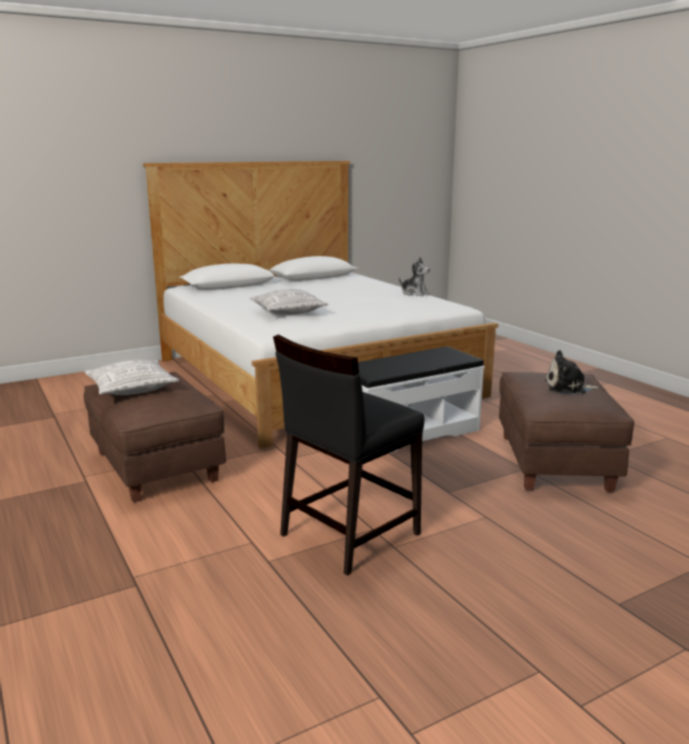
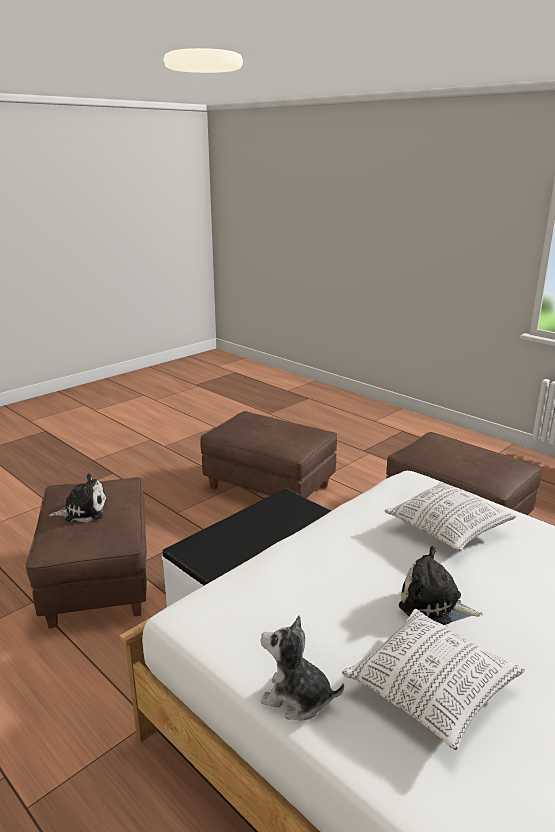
camera: 165 degrees right, 5 degrees up
pillow [85,360,179,395] -> pillow moved to [342,609,525,750]
black chair [273,334,424,576] -> brown ottoman [201,411,337,498]
none -> plush toy [399,546,483,625]

